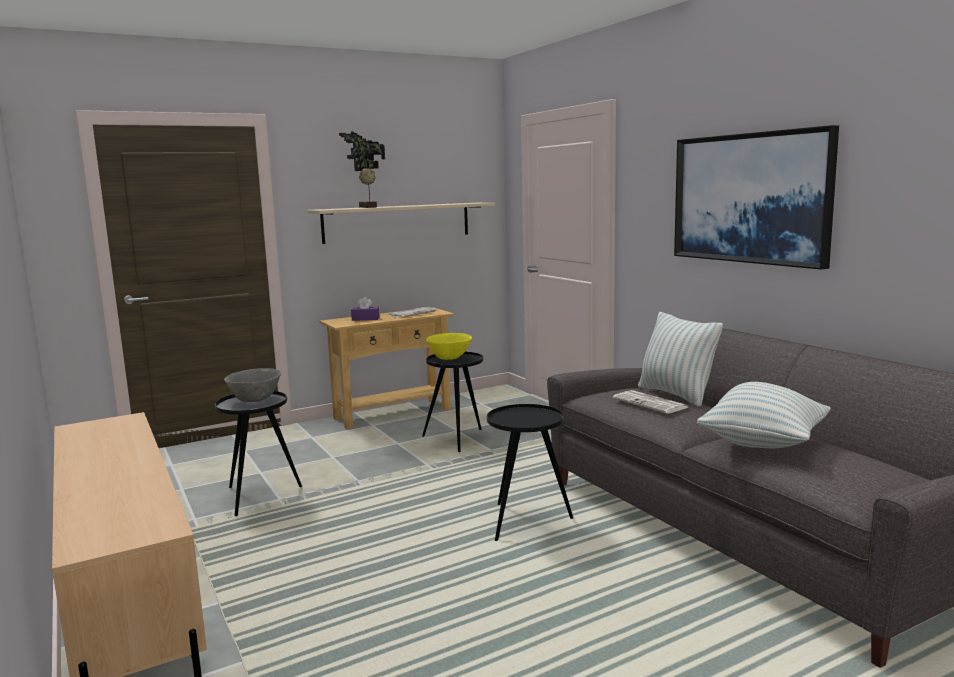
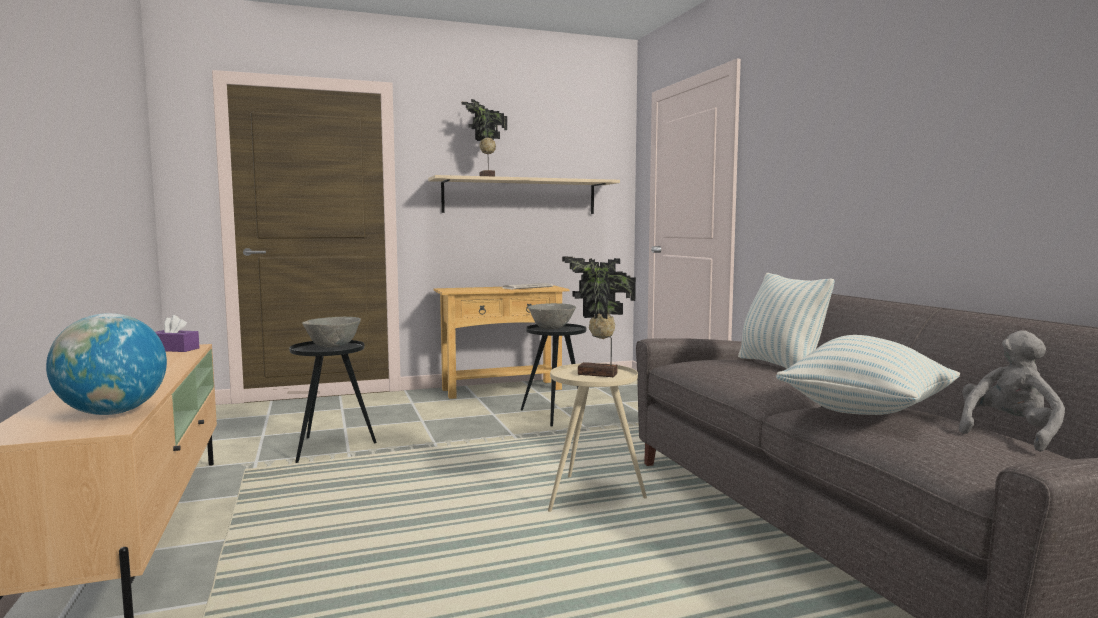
camera: 10 degrees right, 5 degrees down
purple tissue box [351,297,380,321] -> purple tissue box moved to [155,315,199,352]
yellow bowl [426,333,472,360] -> grey bowl [528,303,576,329]
black side table [487,404,573,541] -> beige side table [548,363,647,512]
newspaper [613,390,688,414] -> none
picture [674,125,839,270] -> none
none -> globe [46,313,167,415]
none -> potted plant [562,257,636,377]
none -> grey plush toy [959,330,1065,452]

